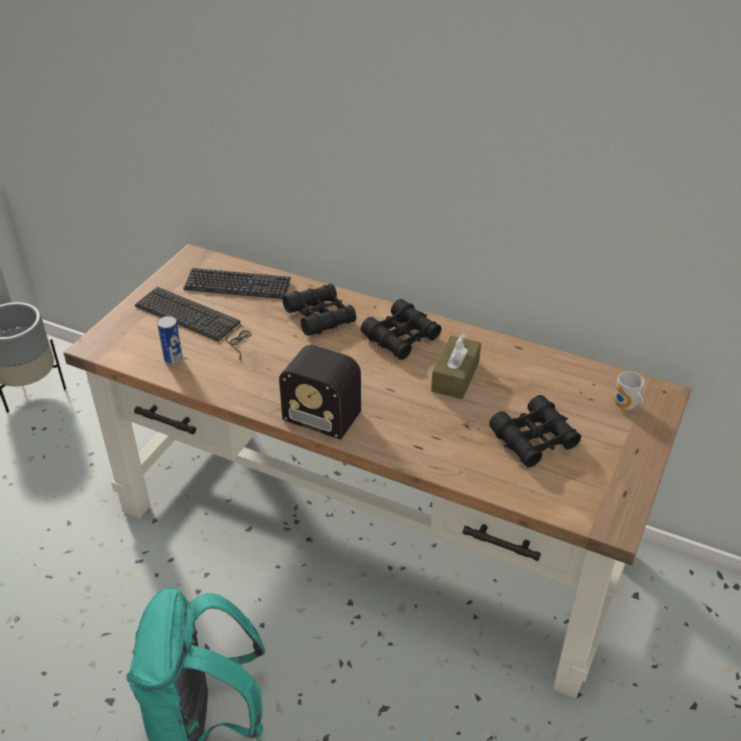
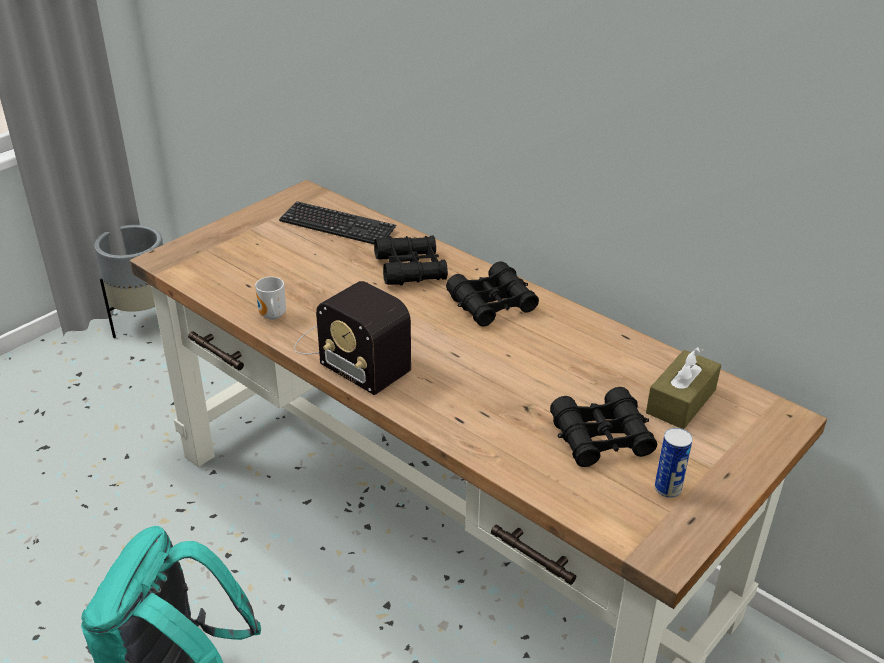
camera: 15 degrees right, 5 degrees down
keyboard [135,287,252,360] -> none
can [157,316,183,365] -> can moved to [655,428,693,498]
brown tissue box [431,333,481,399] -> brown tissue box moved to [646,347,721,429]
mug [614,371,644,410] -> mug moved to [255,277,286,320]

